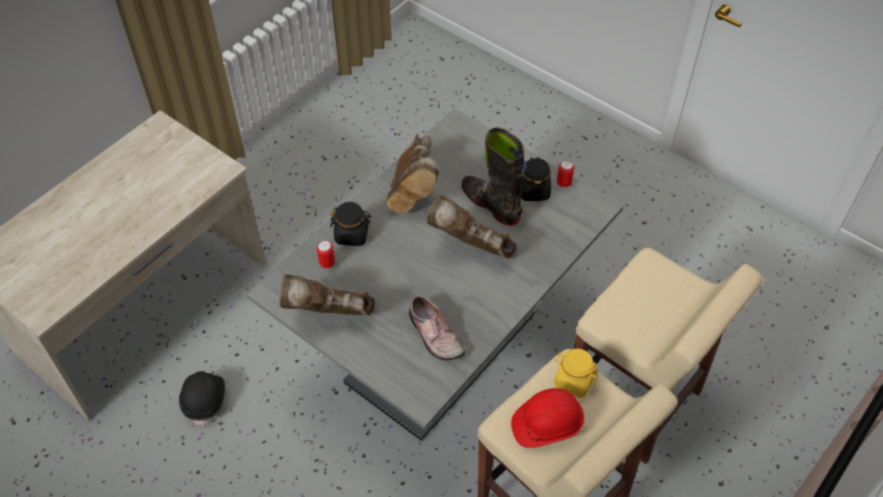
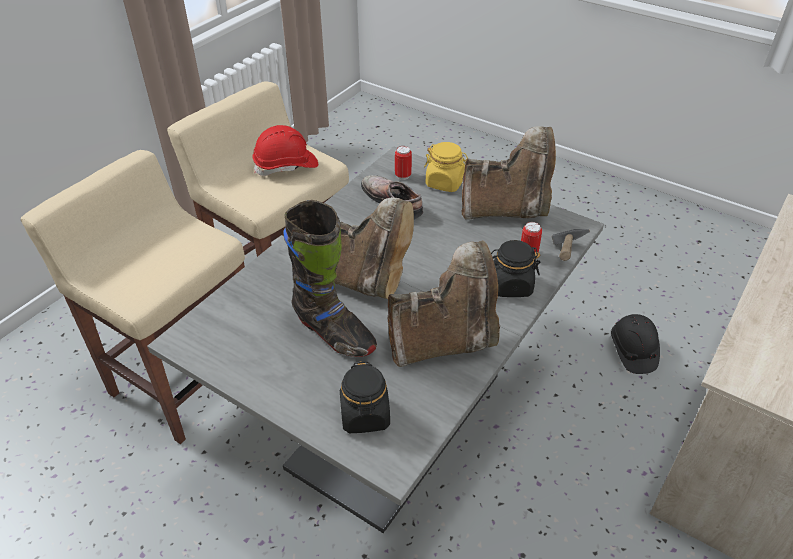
camera: 175 degrees right, 10 degrees down
brown boot [386,134,439,214] -> brown boot turned 75 degrees clockwise [388,241,500,367]
black jar [520,157,551,201] -> black jar moved to [340,361,390,433]
yellow jar [554,349,599,398] -> yellow jar moved to [424,142,468,192]
can [557,160,574,188] -> can moved to [395,146,412,180]
none -> hammer [552,229,590,261]

